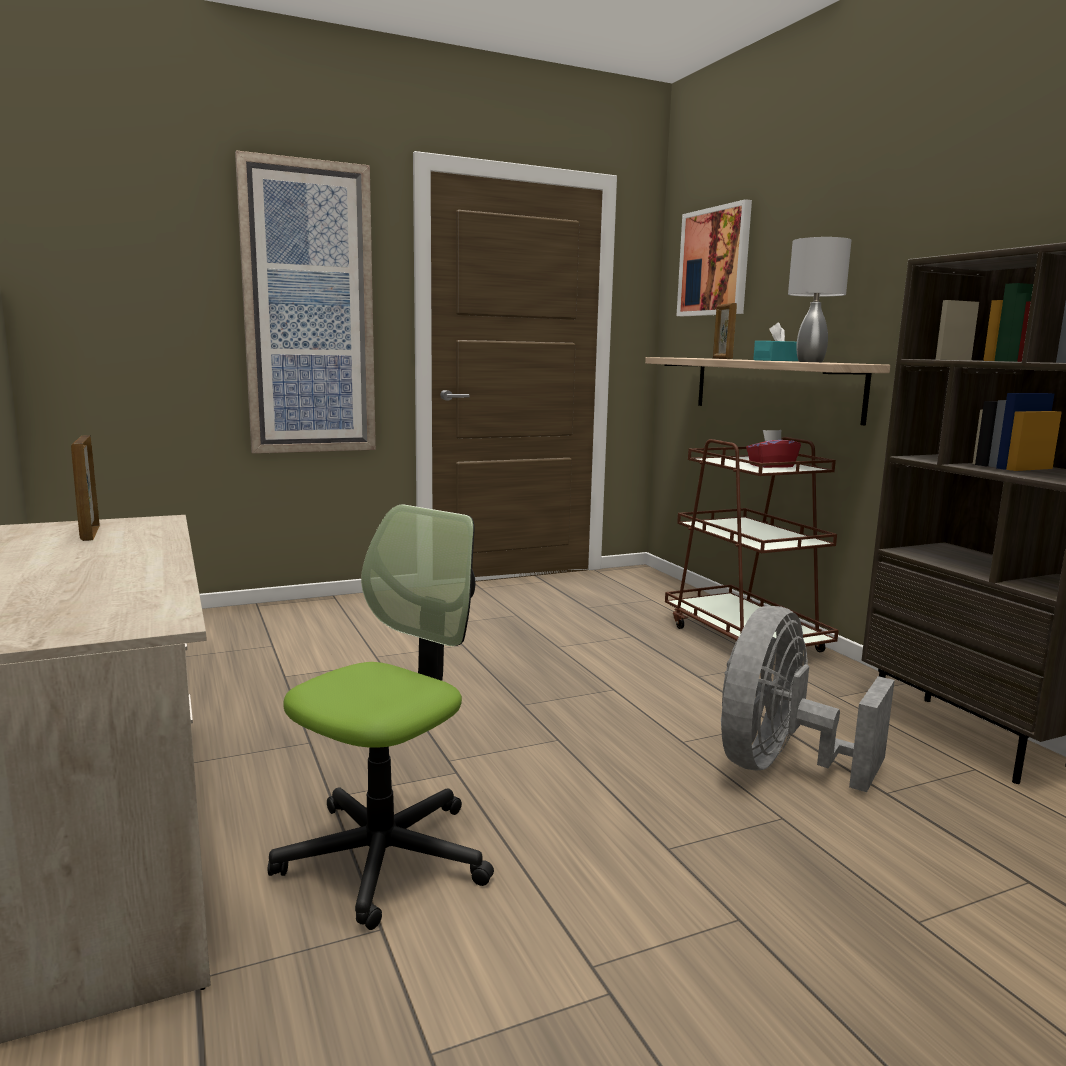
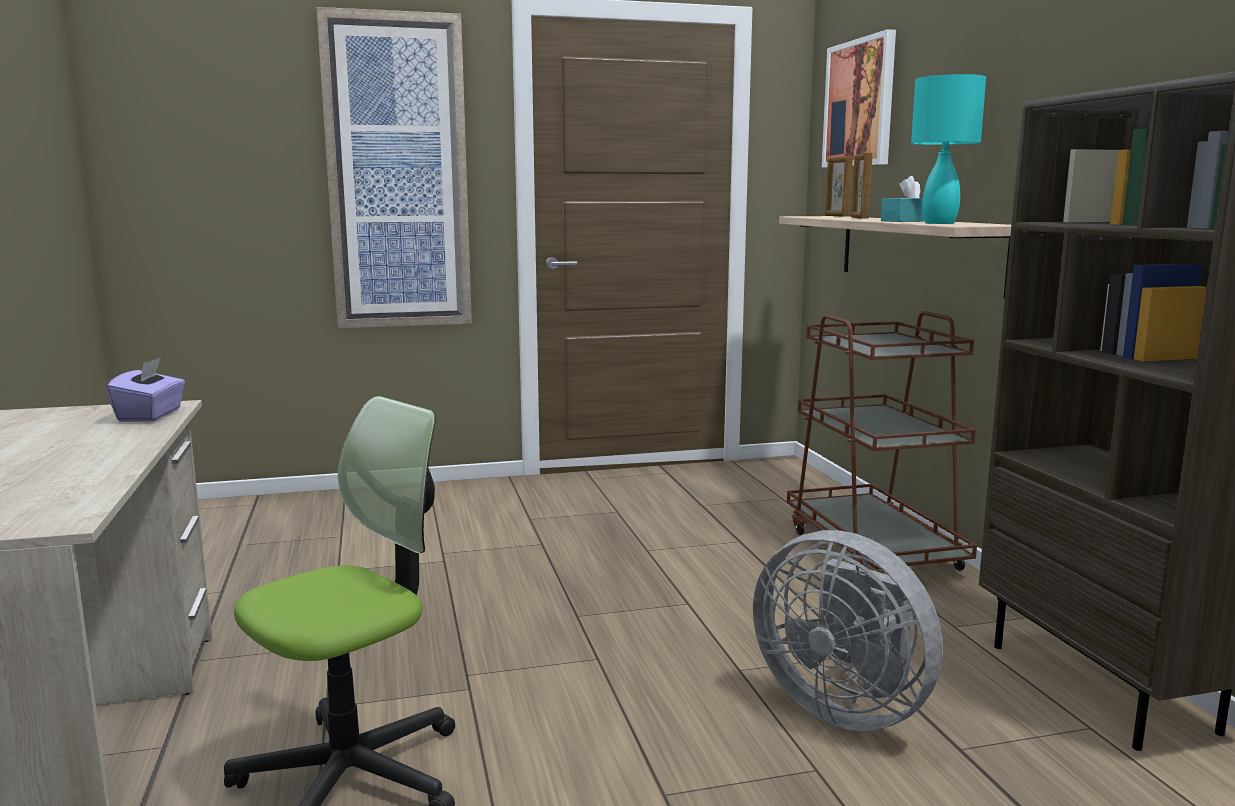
camera: 10 degrees right, 0 degrees up
picture frame [71,435,100,541] -> picture frame moved to [825,156,853,217]
grey fan [721,606,895,792] -> grey fan turned 90 degrees counterclockwise [753,530,943,731]
red tissue box [746,430,801,468] -> none
grey table lamp [788,237,852,362] -> turquoise table lamp [911,74,986,224]
none -> purple tissue box [106,357,185,422]

